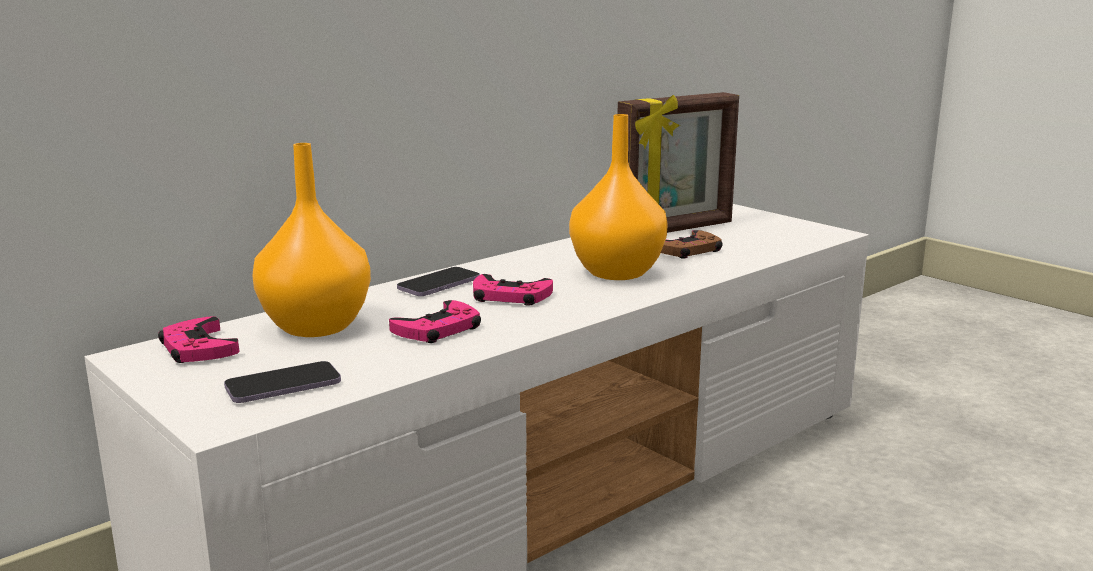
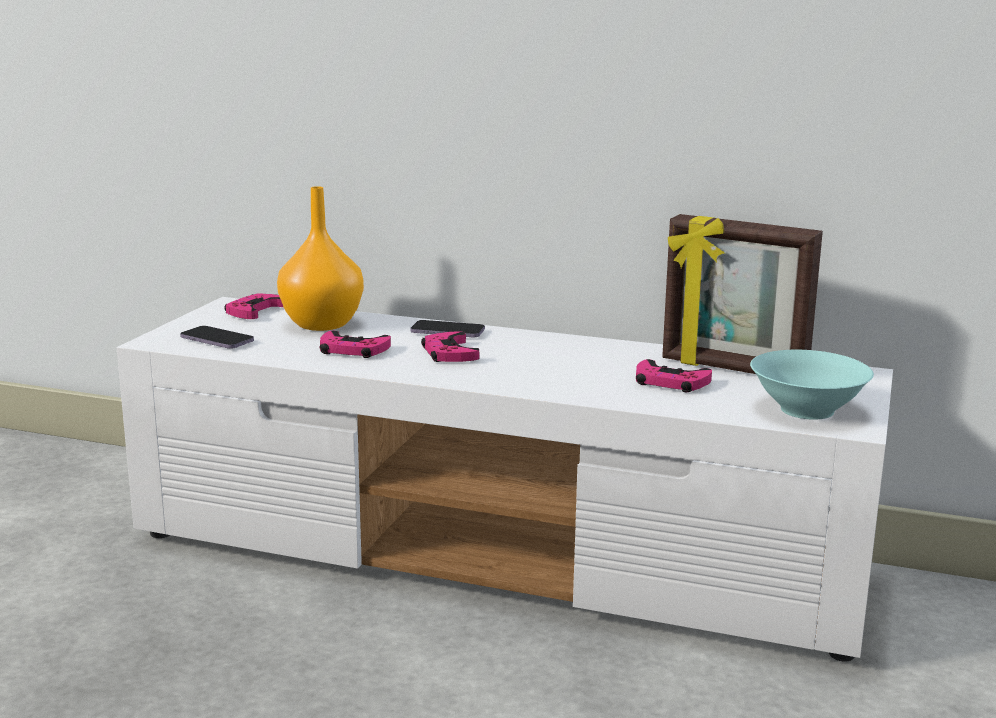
camera: 60 degrees right, 0 degrees up
orange vase [569,114,668,280] -> none
brown game controller [661,230,723,259] -> pink game controller [636,359,712,392]
none -> turquoise bowl [750,350,874,420]

